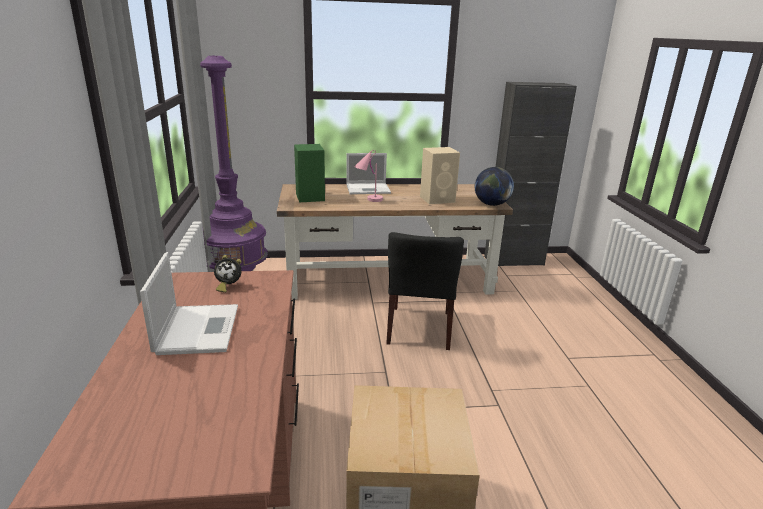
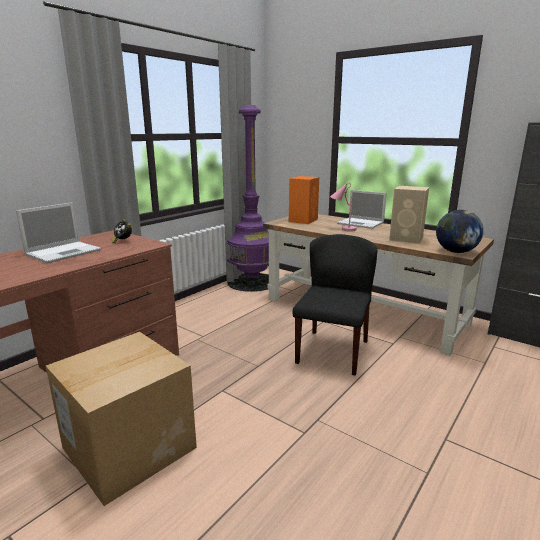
camera: 45 degrees right, 5 degrees down
green speaker [294,144,325,202] -> orange speaker [289,176,319,224]
black chair [386,232,464,350] -> black chair turned 150 degrees clockwise [292,234,378,376]

